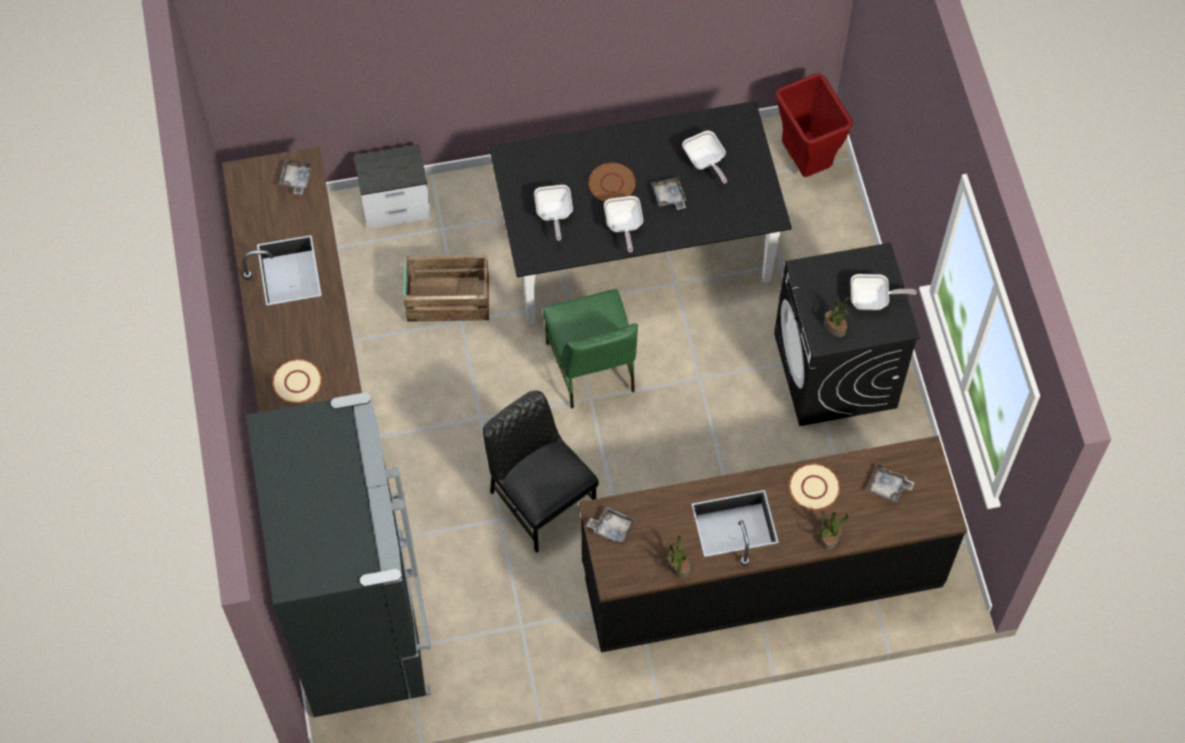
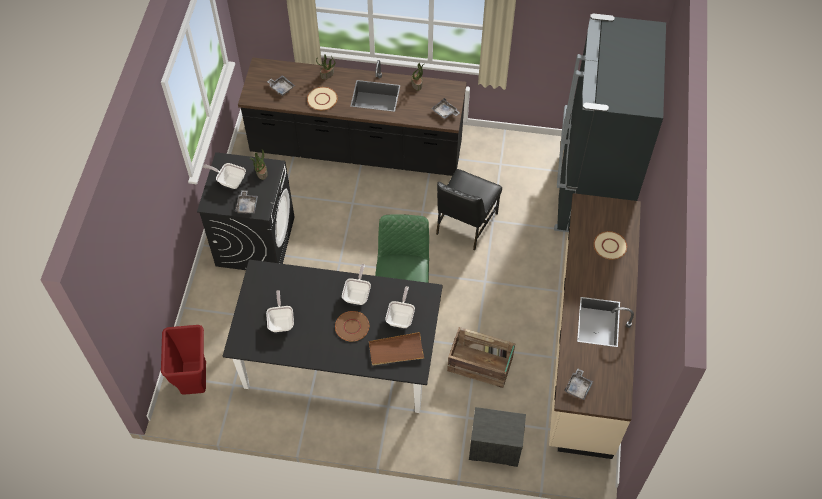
camera: 160 degrees left, 5 degrees down
black chair [483,391,599,553] -> black chair turned 45 degrees clockwise [436,169,502,250]
grey tray [652,176,686,210] -> grey tray moved to [235,190,258,214]
none -> brown tray [369,332,424,365]

